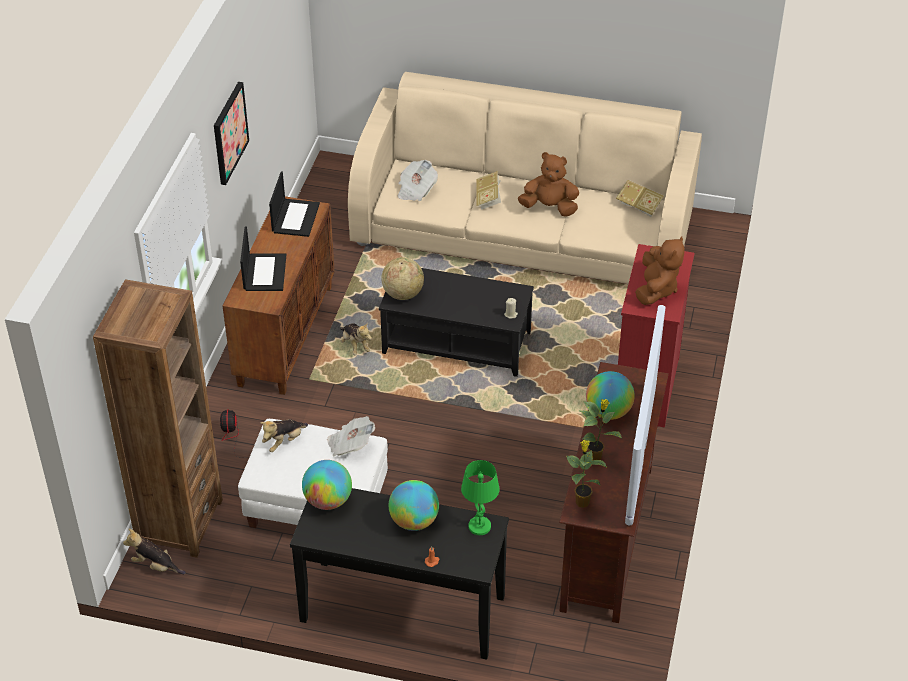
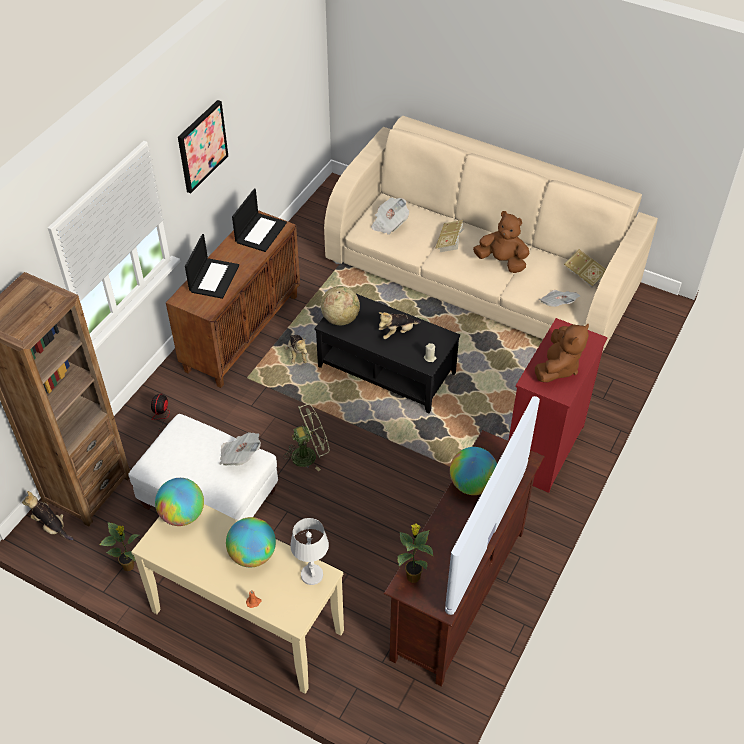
camera: 15 degrees right, 5 degrees up
plush toy [261,419,308,452] -> plush toy moved to [379,312,420,339]
black console table [290,488,509,660] -> beige console table [131,504,344,694]
green table lamp [461,460,500,535] -> white table lamp [290,518,329,585]
potted plant [580,399,622,461] -> potted plant moved to [100,522,140,571]
none -> green fan [283,404,330,471]
none -> newspaper [538,290,580,307]

